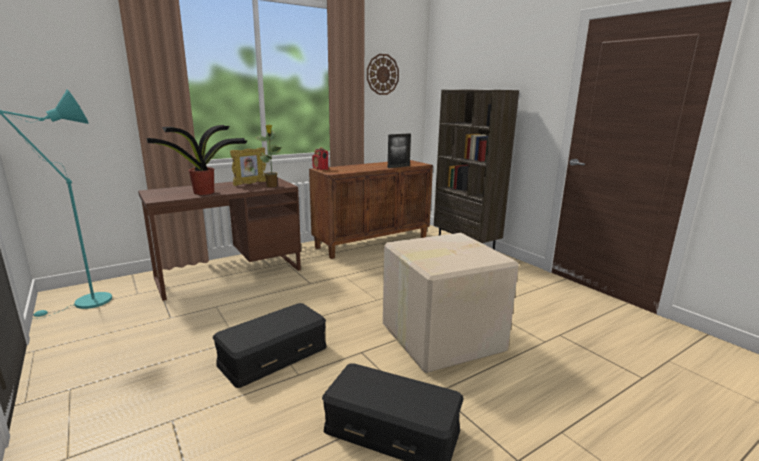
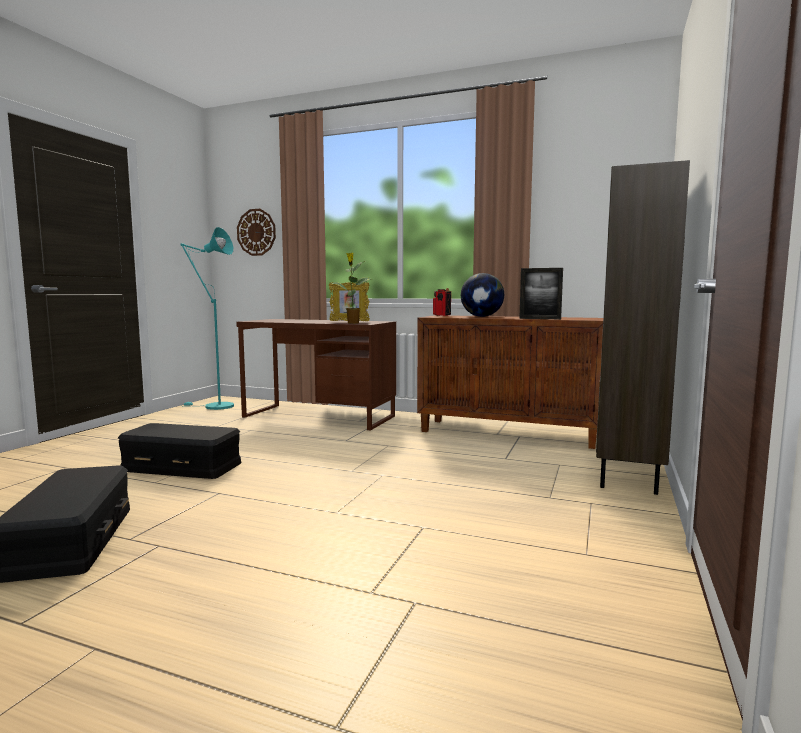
camera: 55 degrees right, 10 degrees down
potted plant [147,125,248,195] -> none
wall clock [367,54,399,95] -> wall clock moved to [237,209,276,256]
cardboard box [383,233,519,373] -> none
none -> globe [461,273,504,317]

